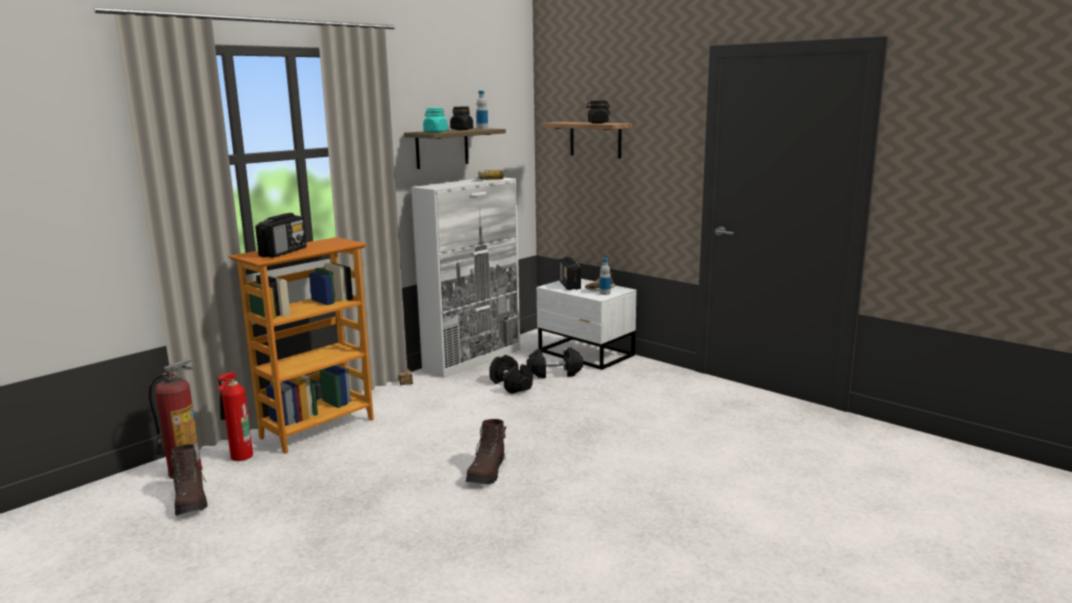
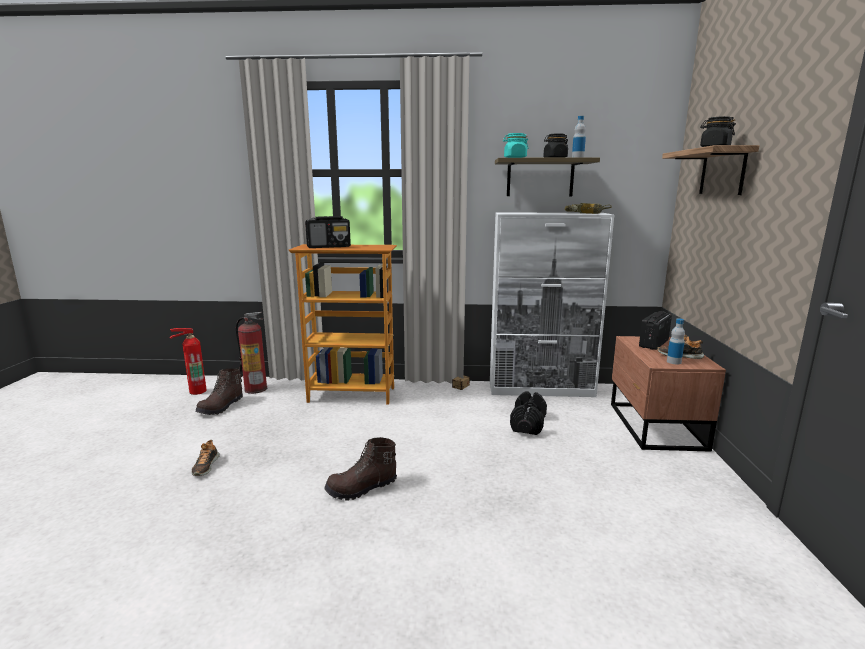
camera: 50 degrees right, 0 degrees up
fire extinguisher [217,372,253,461] -> fire extinguisher moved to [170,328,207,395]
black dumbbell [527,347,583,378] -> none
white nightstand [536,279,636,370] -> brown nightstand [611,336,726,452]
none -> shoe [192,440,220,476]

